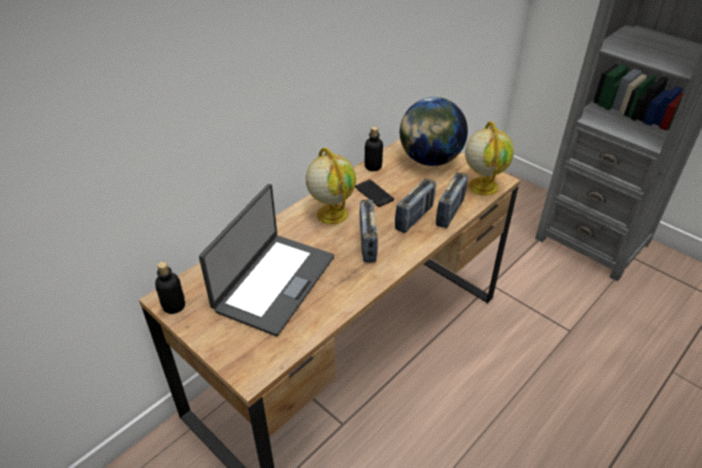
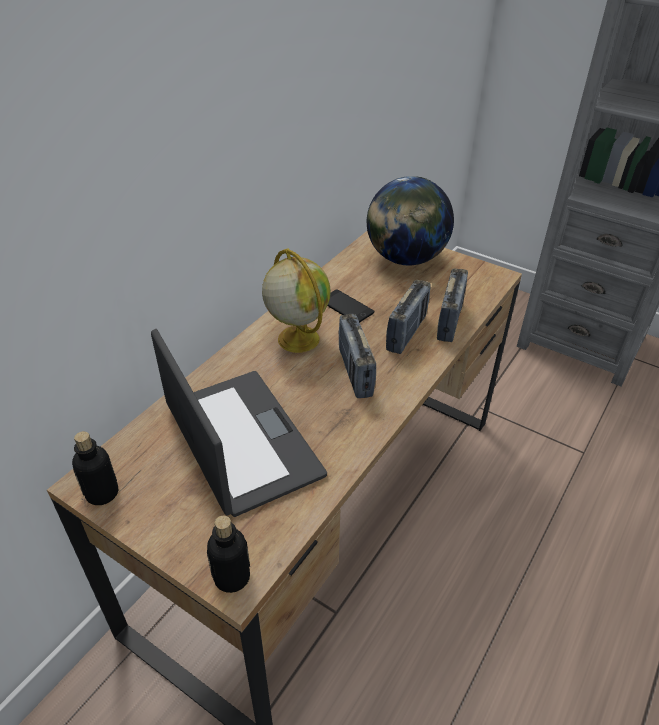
camera: 10 degrees left, 0 degrees up
laptop [199,184,334,336] -> laptop turned 45 degrees counterclockwise [151,329,327,517]
bottle [364,126,383,171] -> bottle moved to [207,516,250,593]
globe [465,121,514,196] -> none

